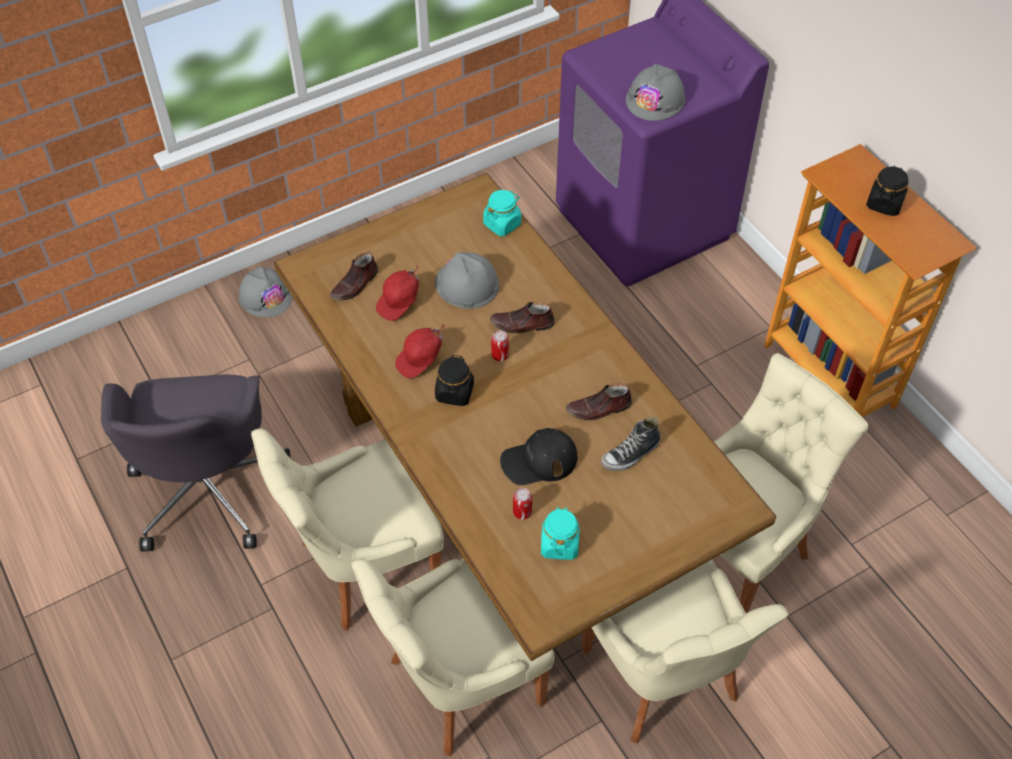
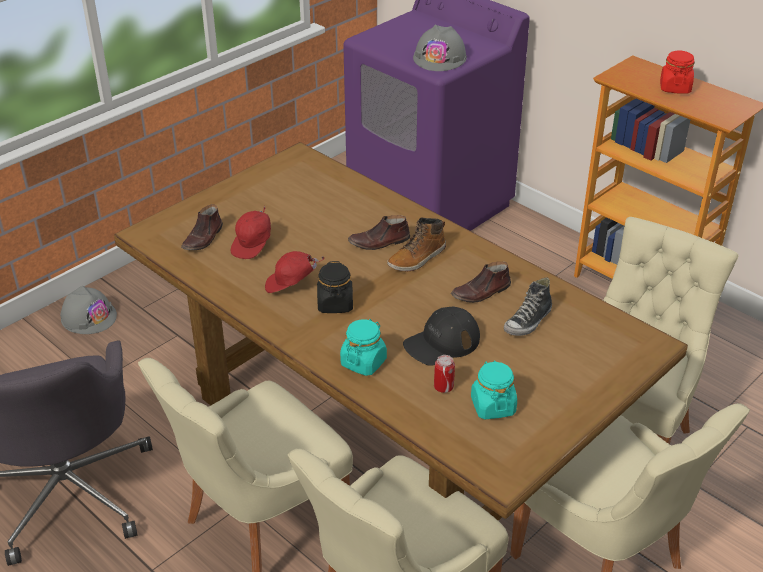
camera: 15 degrees left, 15 degrees down
red cap [395,324,444,378] -> red cap turned 45 degrees clockwise [265,251,325,293]
grey hard hat [435,252,499,309] -> none
turquoise jar [483,190,521,236] -> turquoise jar moved to [340,319,387,376]
can [491,330,509,361] -> none
black jar [866,165,908,216] -> red jar [660,51,695,94]
none -> boot [387,218,446,271]

